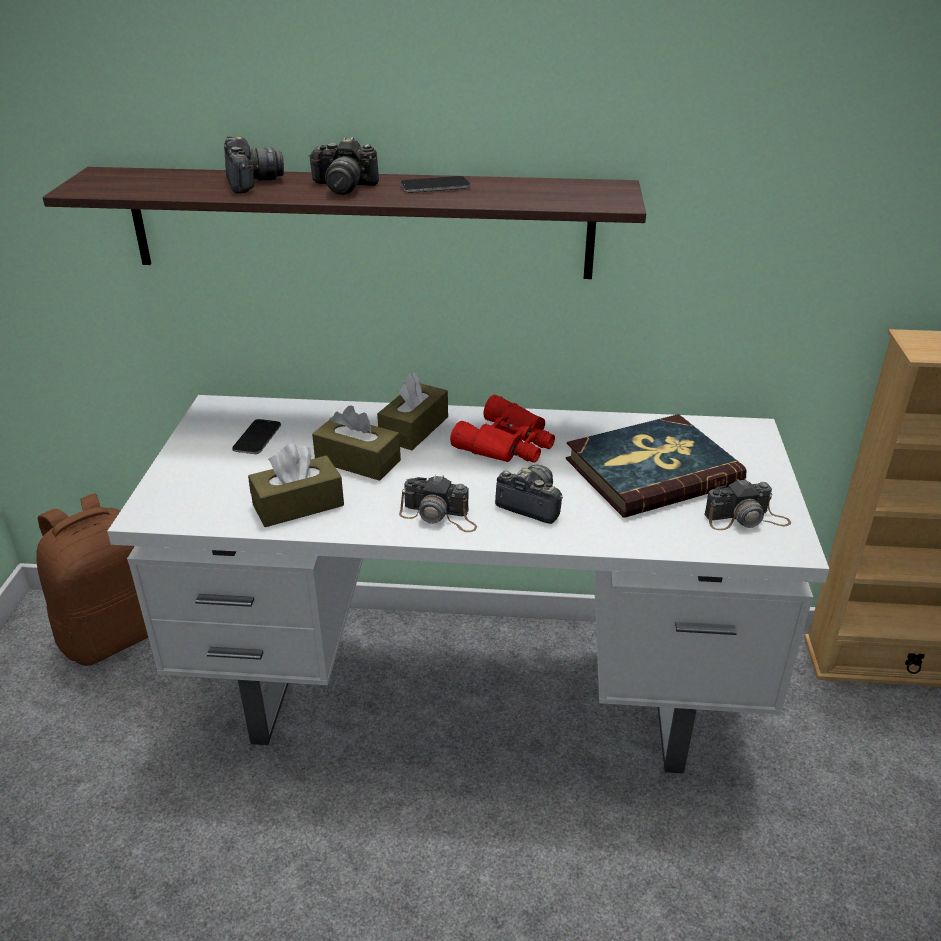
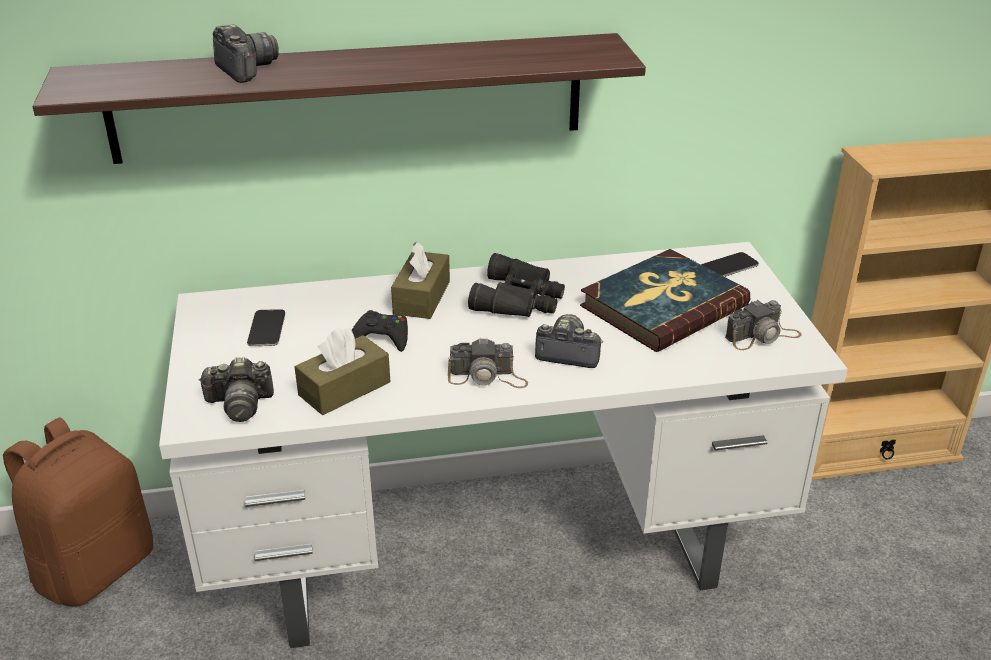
camera: 15 degrees left, 0 degrees up
camera [308,137,379,195] -> camera moved to [198,357,274,422]
brown tissue box [312,405,401,481] -> black game controller [352,310,408,352]
phone [400,176,470,193] -> phone moved to [701,252,759,277]
red binoculars [450,395,555,463] -> black binoculars [468,253,565,317]

